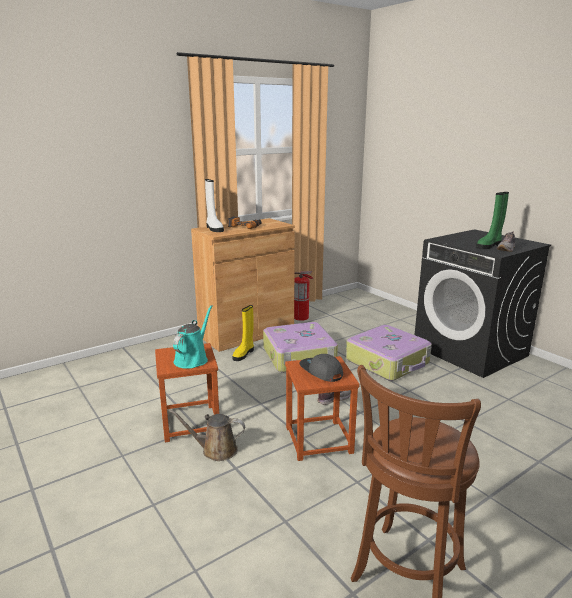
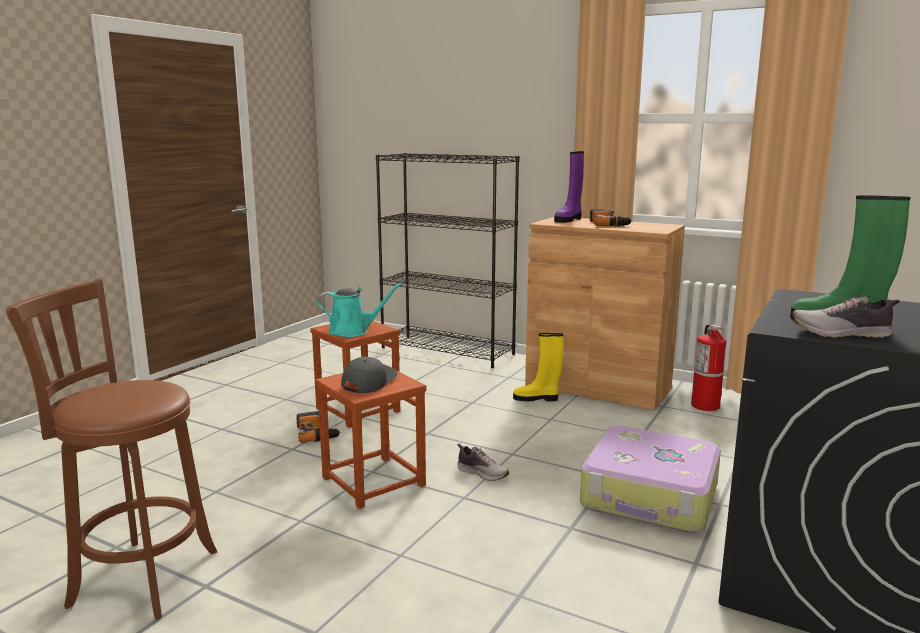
camera: 65 degrees right, 5 degrees down
brown watering can [169,410,245,461] -> power drill [296,411,341,443]
white boot [205,179,224,232] -> purple boot [554,151,584,223]
suitcase [263,322,338,373] -> none
none -> black bookcase [376,153,519,368]

